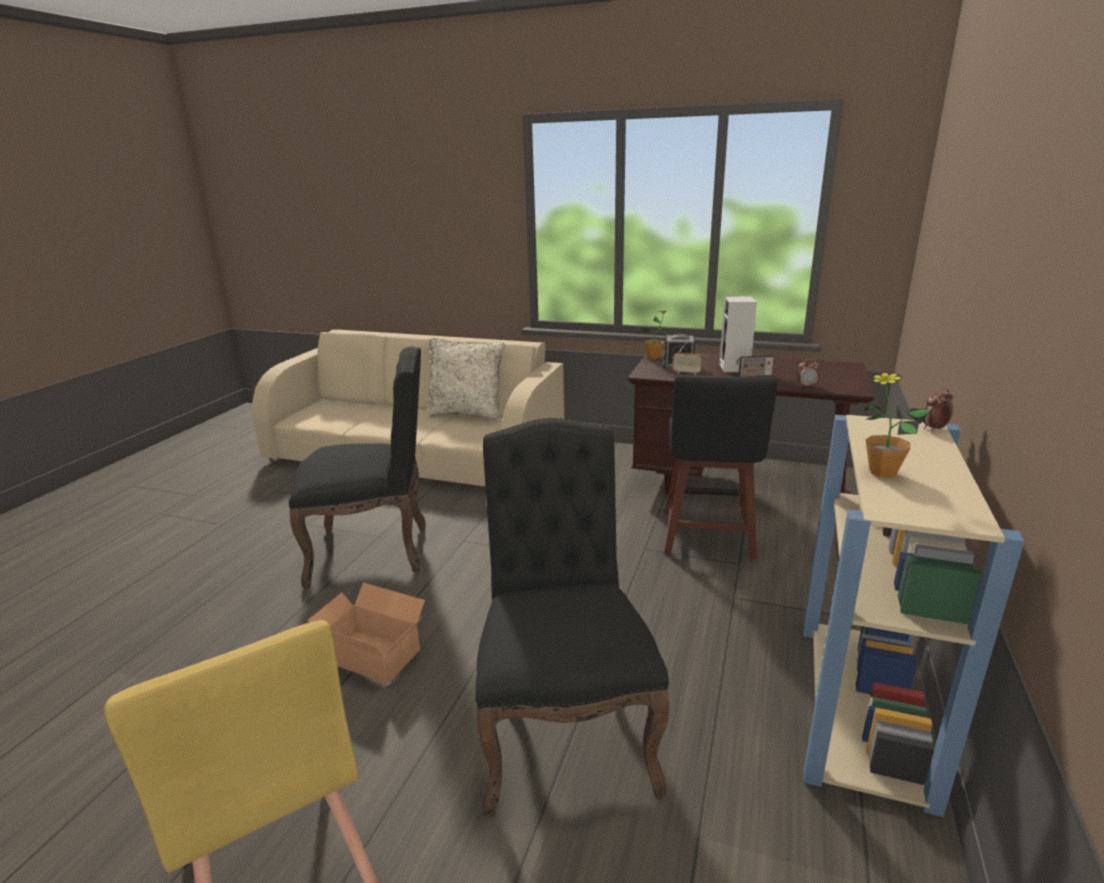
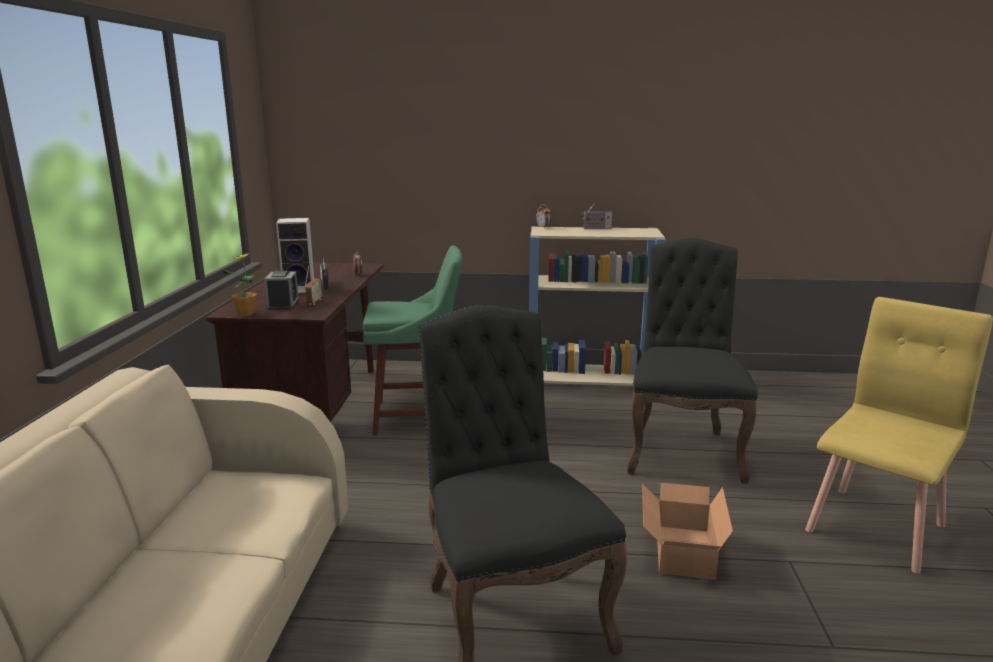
camera: 105 degrees left, 5 degrees down
beige pillow [427,338,505,419] -> none
black chair [476,418,669,817] -> black chair turned 120 degrees clockwise [628,238,758,484]
black stool [664,375,778,560] -> green stool [363,246,463,435]
potted plant [863,372,931,478] -> none
none -> radio [581,203,613,229]

